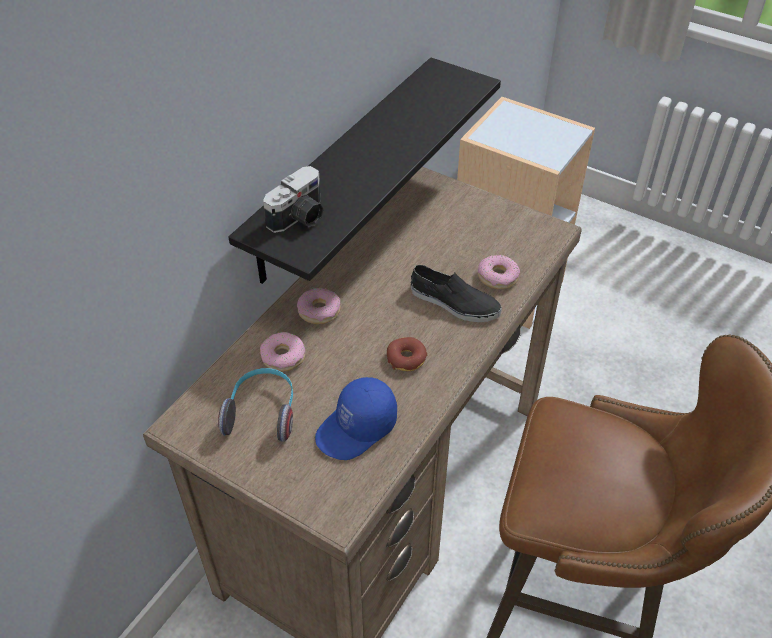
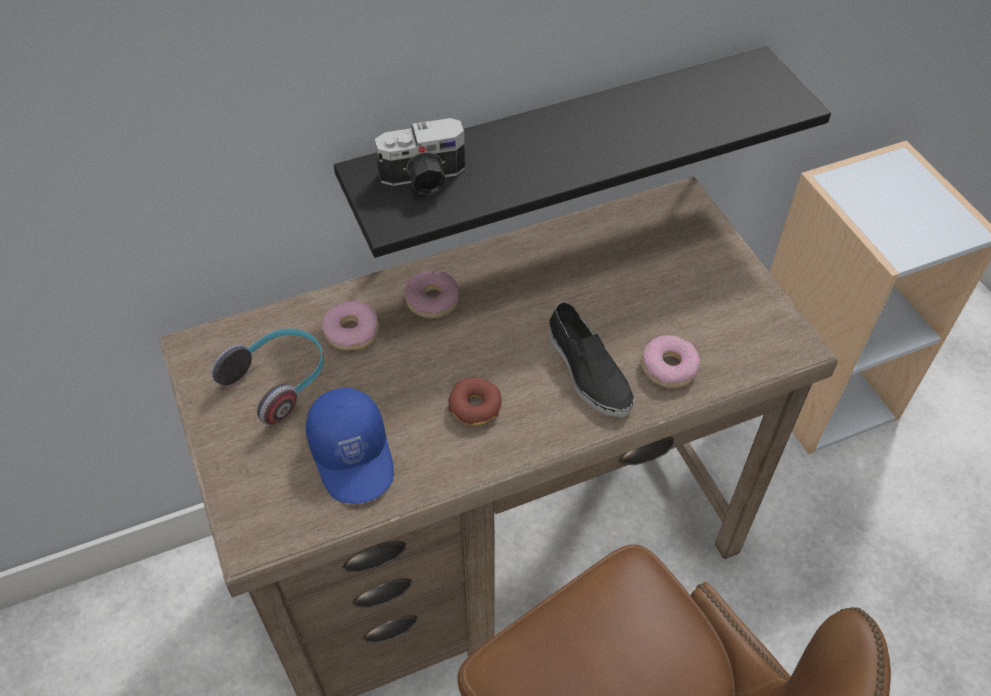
camera: 35 degrees right, 5 degrees up
blue cap [315,377,397,460] -> blue cap turned 105 degrees counterclockwise [306,387,394,504]

